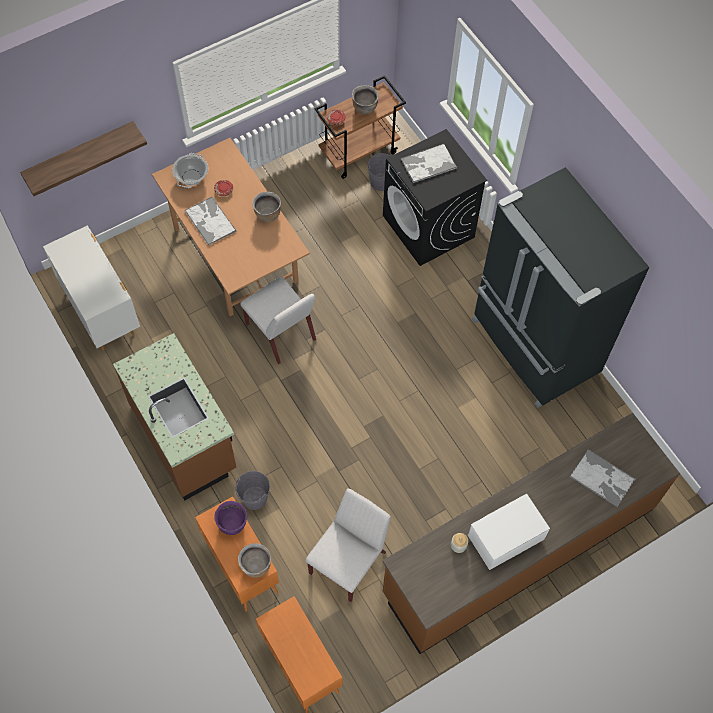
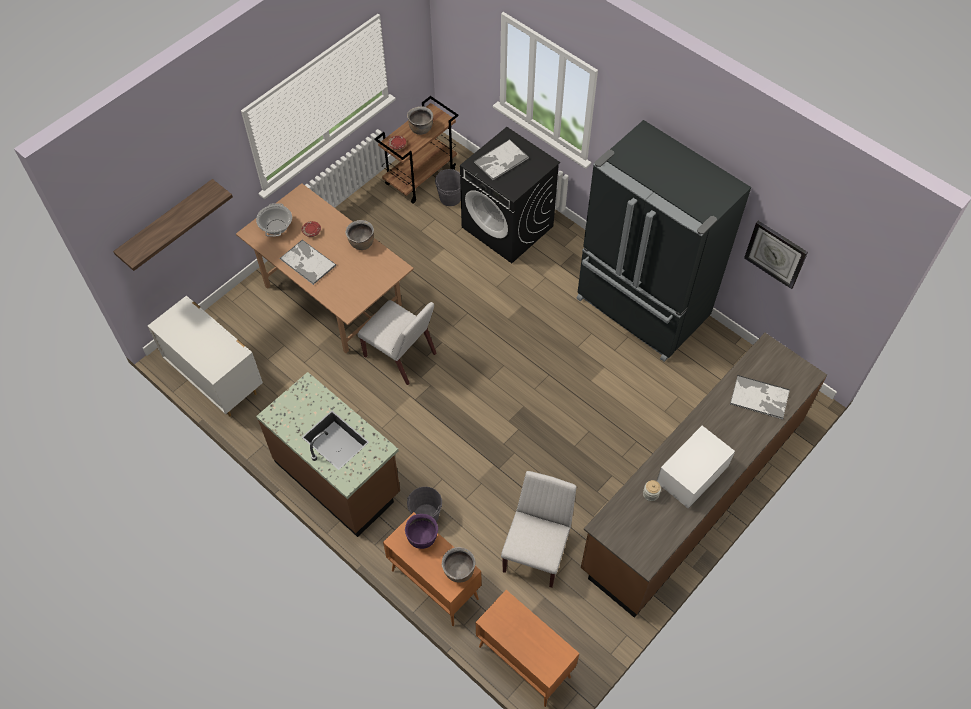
camera: 15 degrees left, 5 degrees down
none -> wall clock [744,221,808,289]

